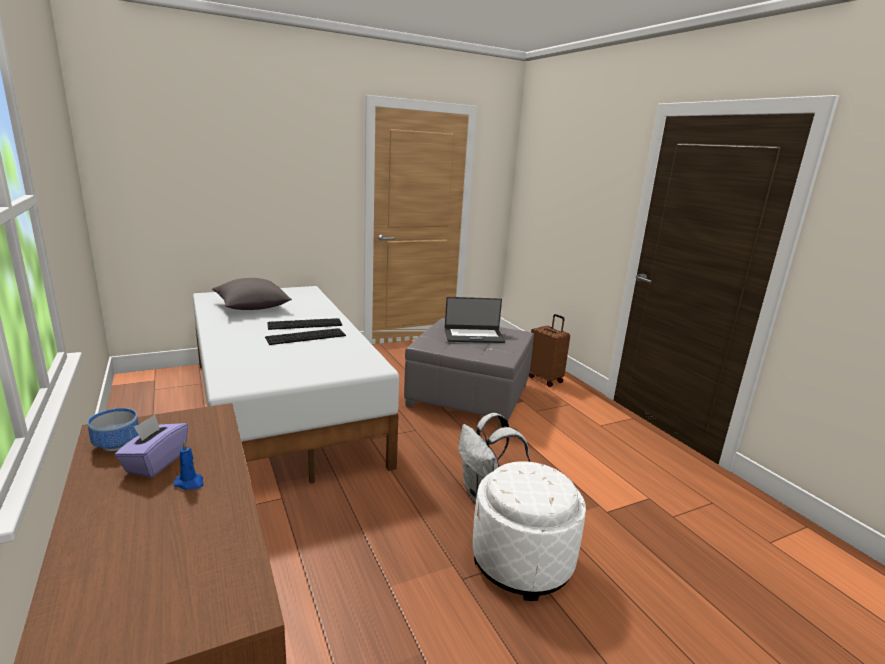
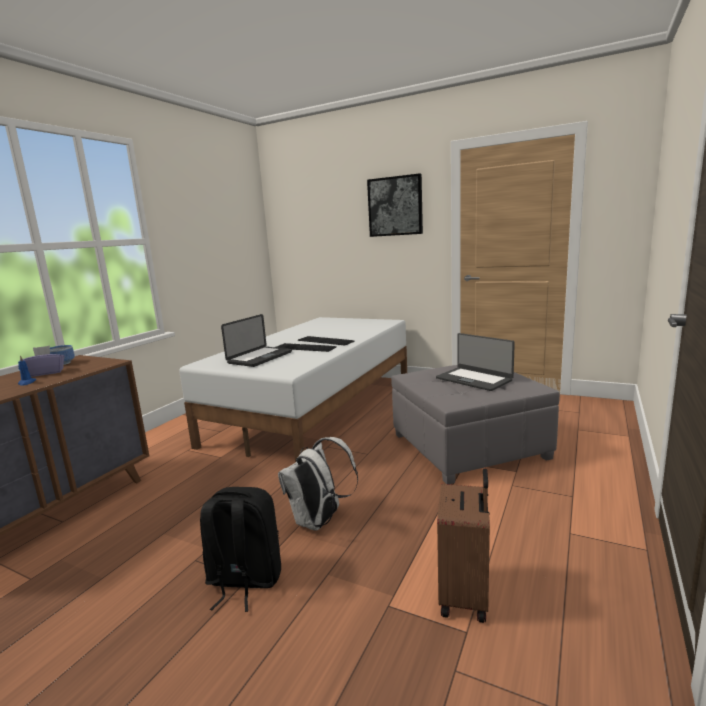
camera: 55 degrees right, 5 degrees down
grey pillow [212,278,292,310] -> none
white ottoman [472,461,586,601] -> black backpack [200,487,281,612]
brown suitcase [529,314,570,387] -> brown suitcase moved to [437,469,490,623]
none -> laptop [221,314,292,367]
none -> picture [367,173,423,237]

